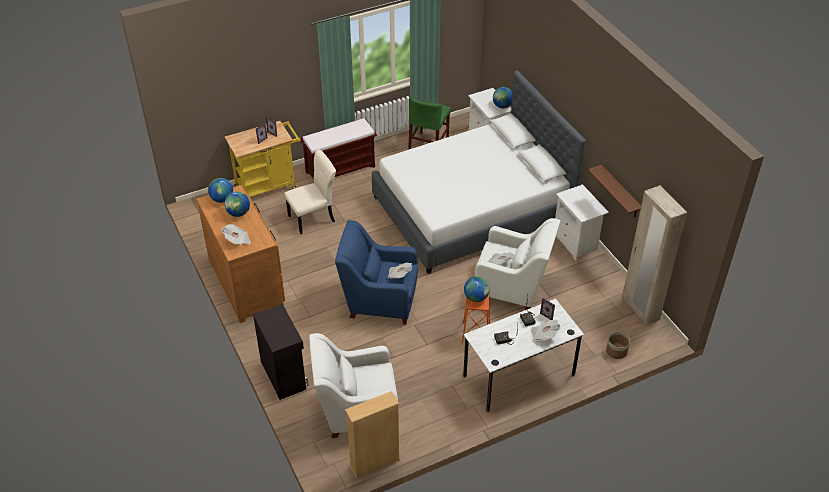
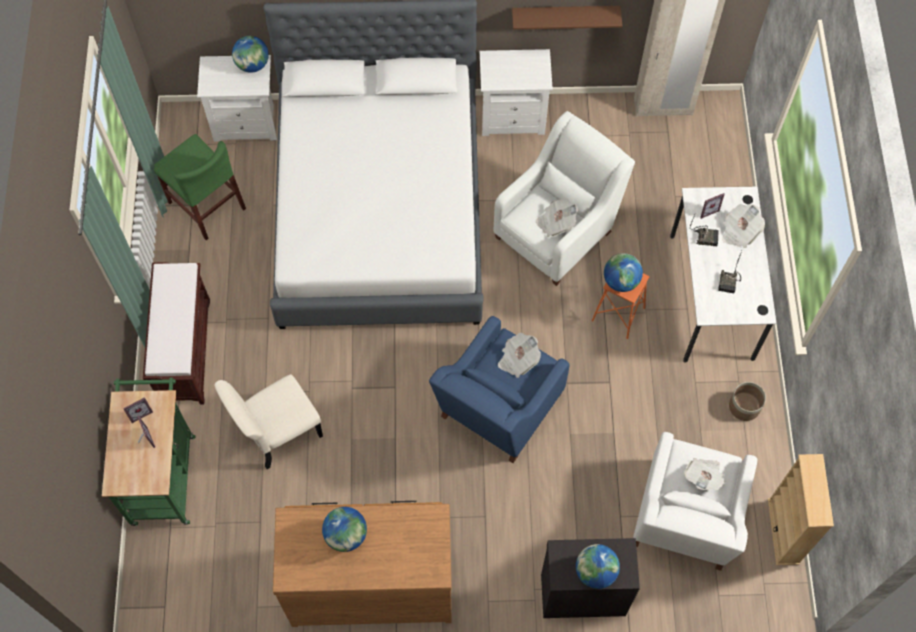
camera: 65 degrees left, 20 degrees up
globe [208,178,233,203] -> globe moved to [576,544,620,589]
newspaper [221,224,251,245] -> newspaper moved to [684,458,725,490]
yellow cart [225,121,301,197] -> green cart [102,377,195,526]
beige chair [284,150,336,234] -> beige chair turned 120 degrees counterclockwise [214,374,323,469]
planter [606,332,630,359] -> planter moved to [729,382,766,421]

